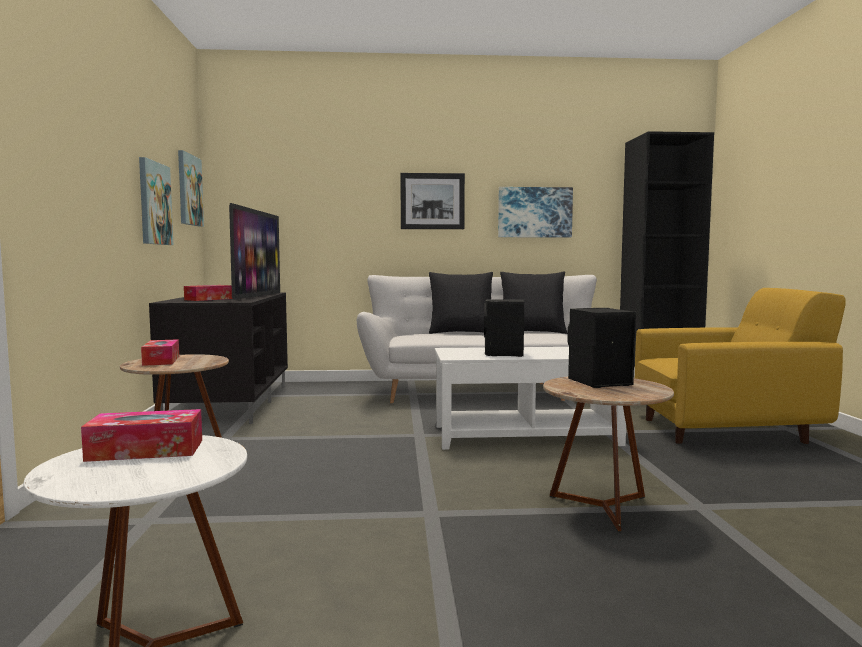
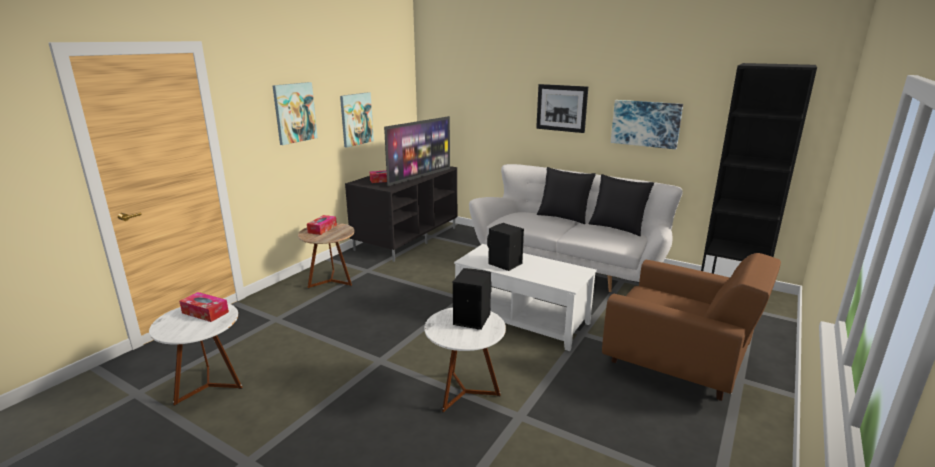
camera: 35 degrees right, 15 degrees up
picture [178,150,204,227] -> picture moved to [273,82,318,145]
brown side table [543,377,674,533] -> white side table [424,307,506,413]
yellow armchair [635,288,846,444] -> brown armchair [602,253,781,401]

